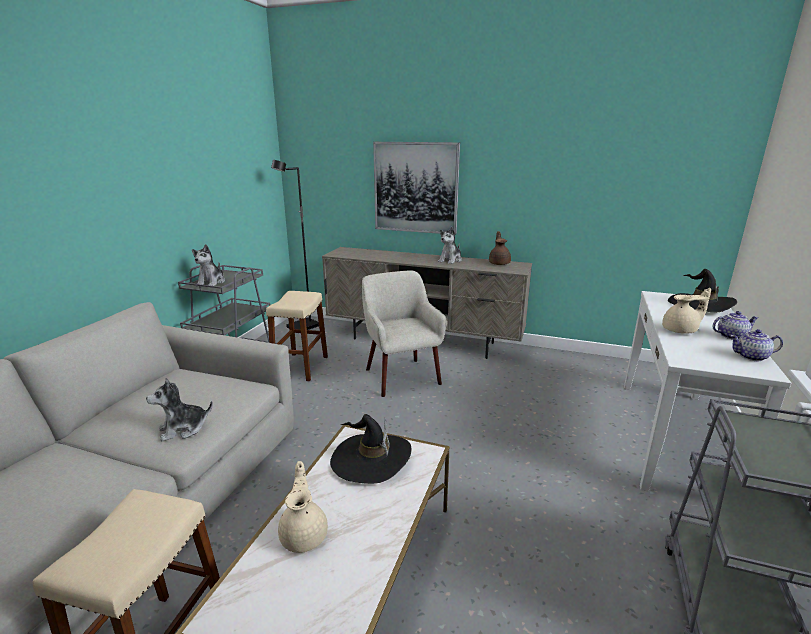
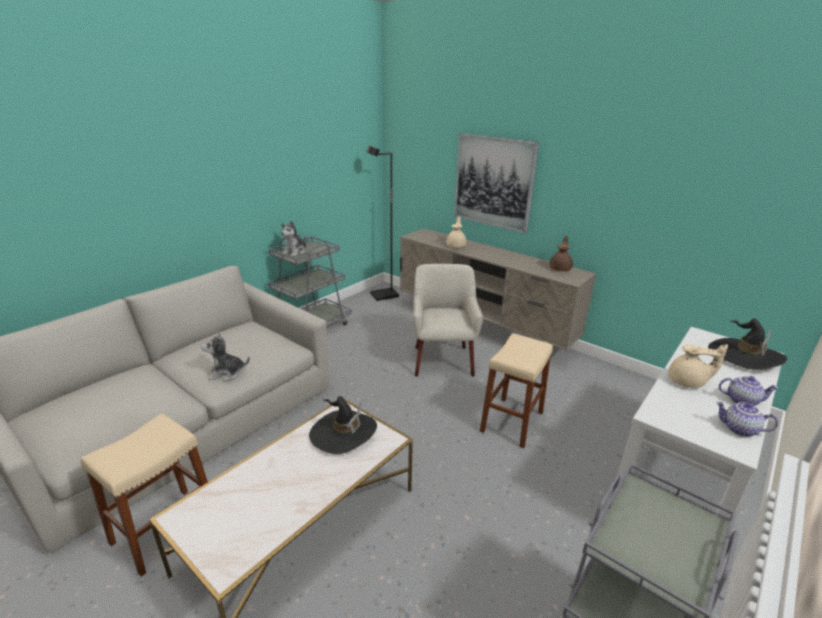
camera: 20 degrees right, 5 degrees up
beige stool [266,291,328,381] -> beige stool moved to [480,334,553,448]
beige teapot [278,461,328,553] -> beige teapot moved to [447,216,466,248]
plush toy [438,227,462,264] -> none

